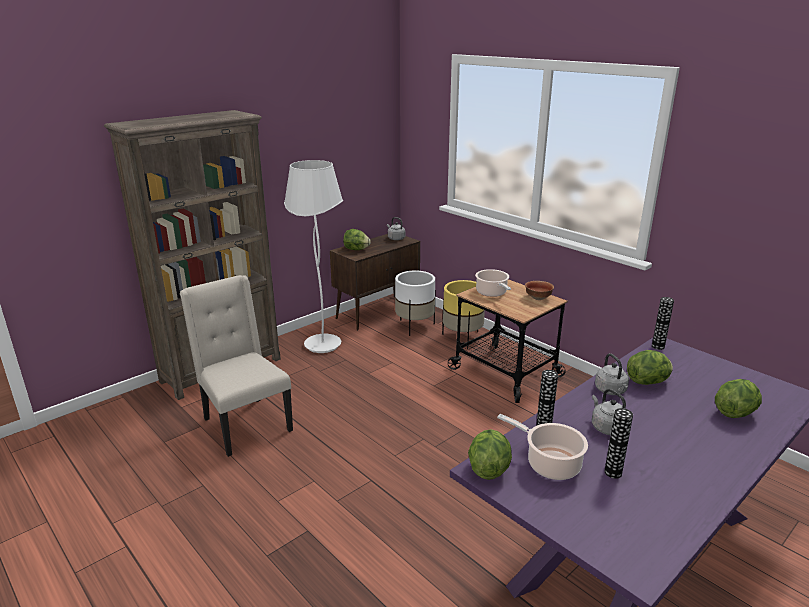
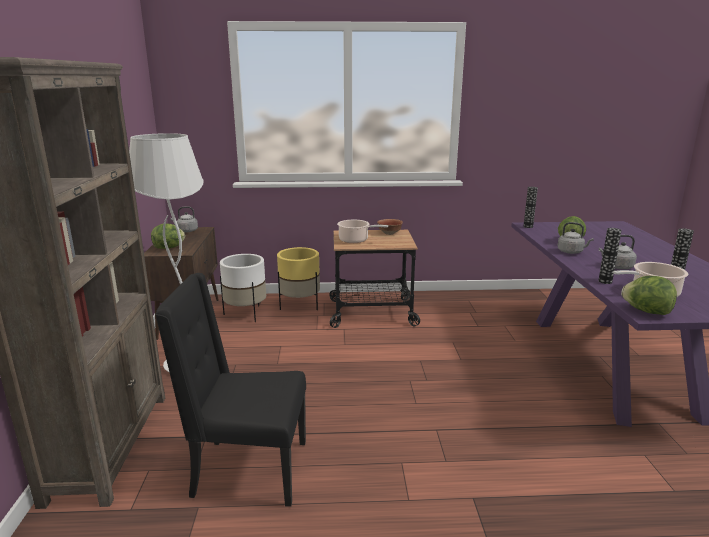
camera: 50 degrees left, 5 degrees down
beige chair [180,275,293,457] -> black chair [155,273,306,507]
lettuce [715,379,762,418] -> none

